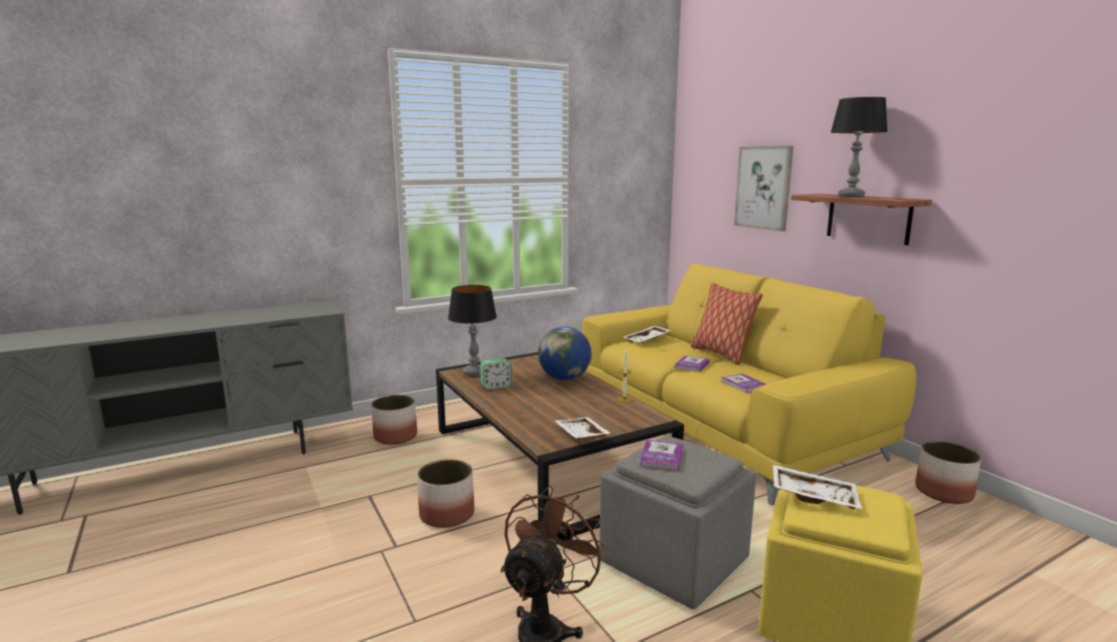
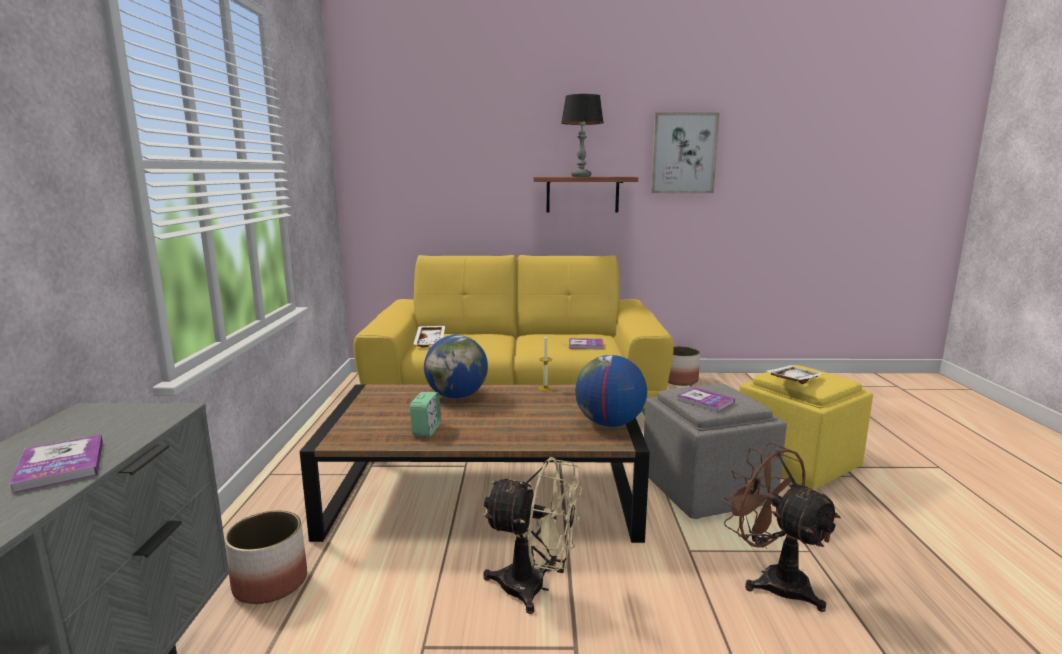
camera: 60 degrees left, 0 degrees up
planter [417,459,474,528] -> beige fan [482,457,582,614]
table lamp [448,285,497,376] -> none
white tray [554,417,611,440] -> globe [575,355,647,427]
book [674,356,709,372] -> book moved to [9,435,103,493]
pillow [691,282,763,365] -> none
picture [734,146,794,231] -> picture moved to [651,112,720,193]

